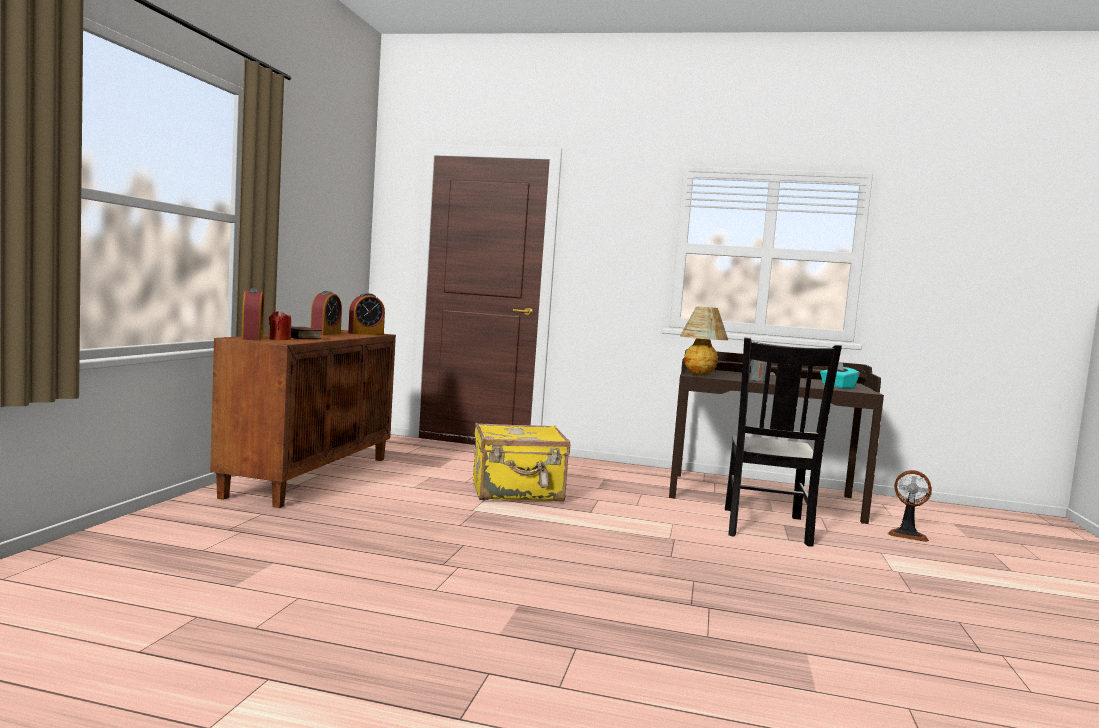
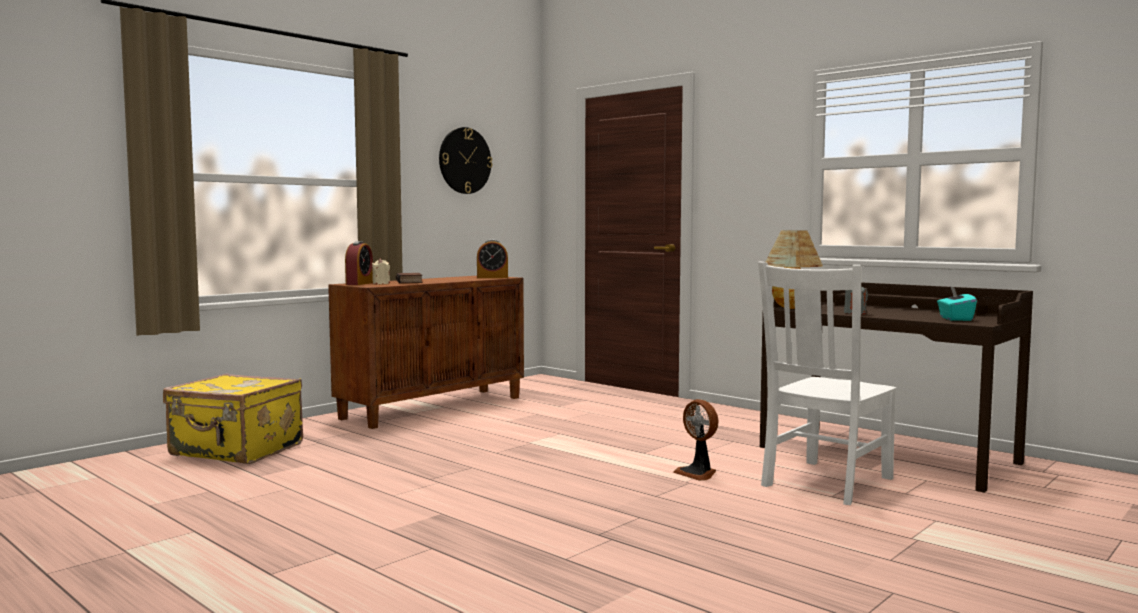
camera: 30 degrees right, 0 degrees up
red candle [269,310,291,340] -> beige candle [372,259,390,284]
alarm clock [311,291,342,335] -> none
yellow suitcase [473,422,570,502] -> yellow suitcase moved to [163,373,303,464]
black chair [725,338,842,546] -> white chair [758,262,897,505]
fan [887,470,932,542] -> fan moved to [673,399,719,481]
none -> wall clock [439,127,493,194]

